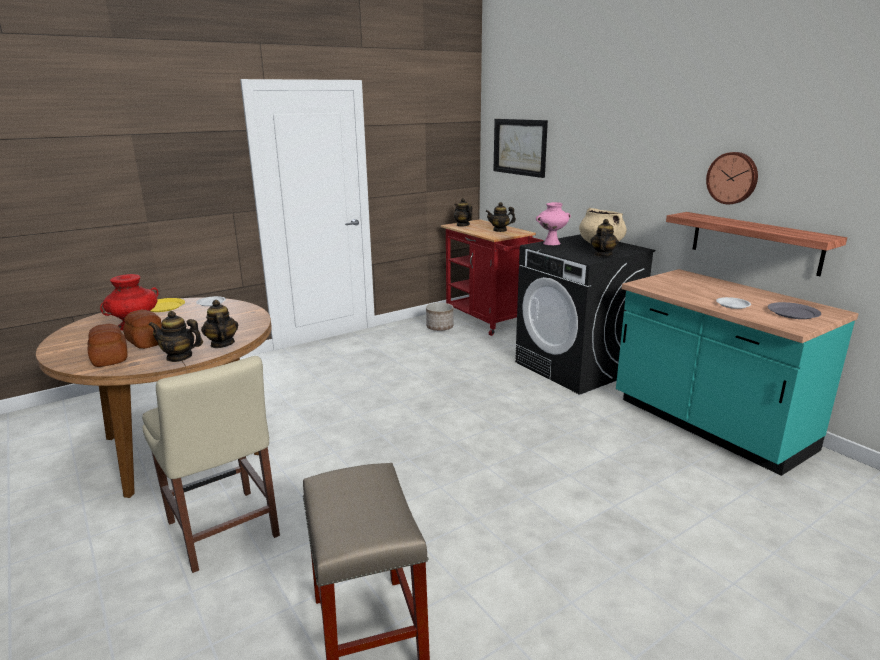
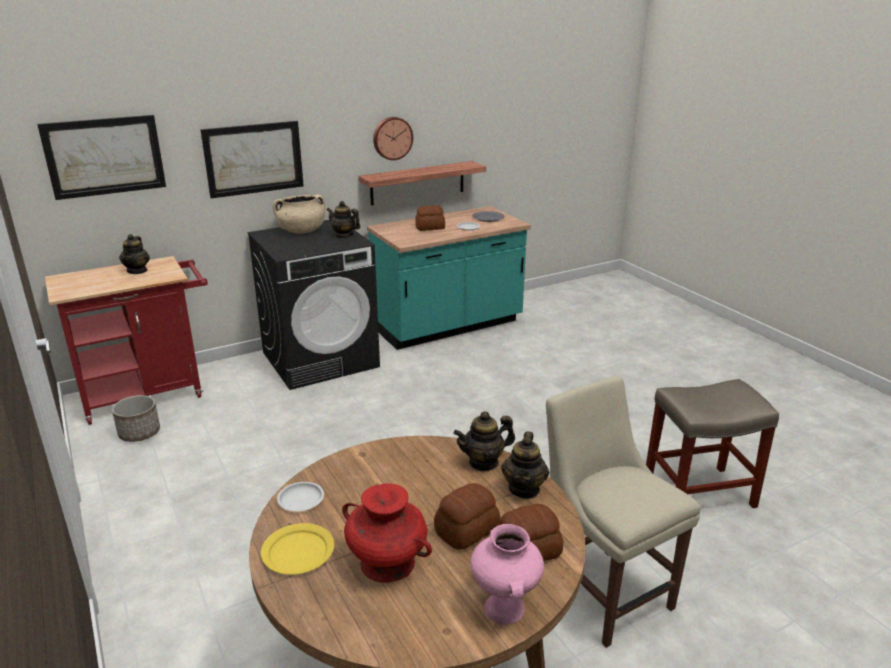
camera: 85 degrees left, 5 degrees up
beige chair [142,356,280,573] -> beige chair turned 90 degrees counterclockwise [546,376,701,648]
teapot [454,198,472,227] -> none
pink vase [536,202,571,245] -> pink vase moved to [470,524,544,624]
none -> picture [200,121,304,198]
none -> bread [415,205,445,231]

